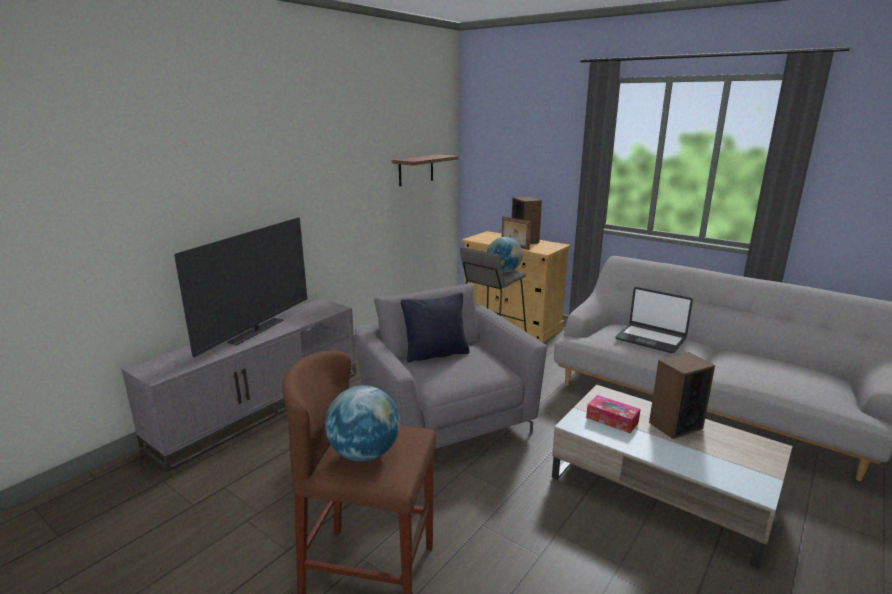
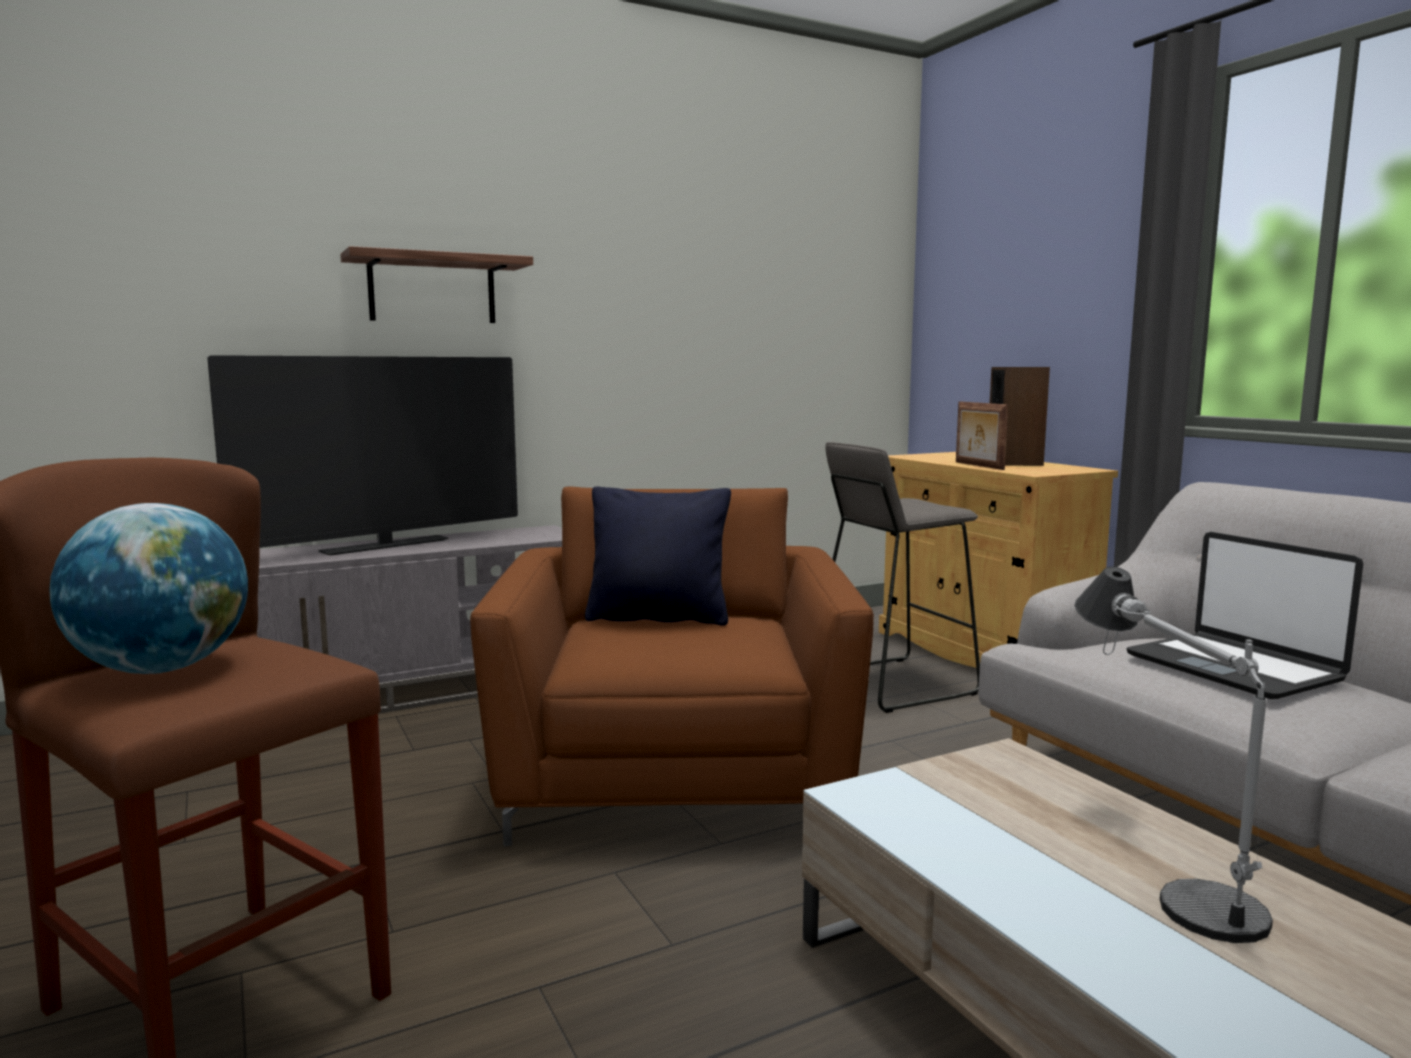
camera: 25 degrees right, 10 degrees down
grey armchair [355,283,547,449] -> brown armchair [470,487,874,846]
shelf [392,154,459,186] -> shelf moved to [340,246,533,323]
globe [487,237,523,272] -> none
tissue box [586,395,641,433] -> none
speaker [649,352,715,439] -> table lamp [1074,566,1273,943]

